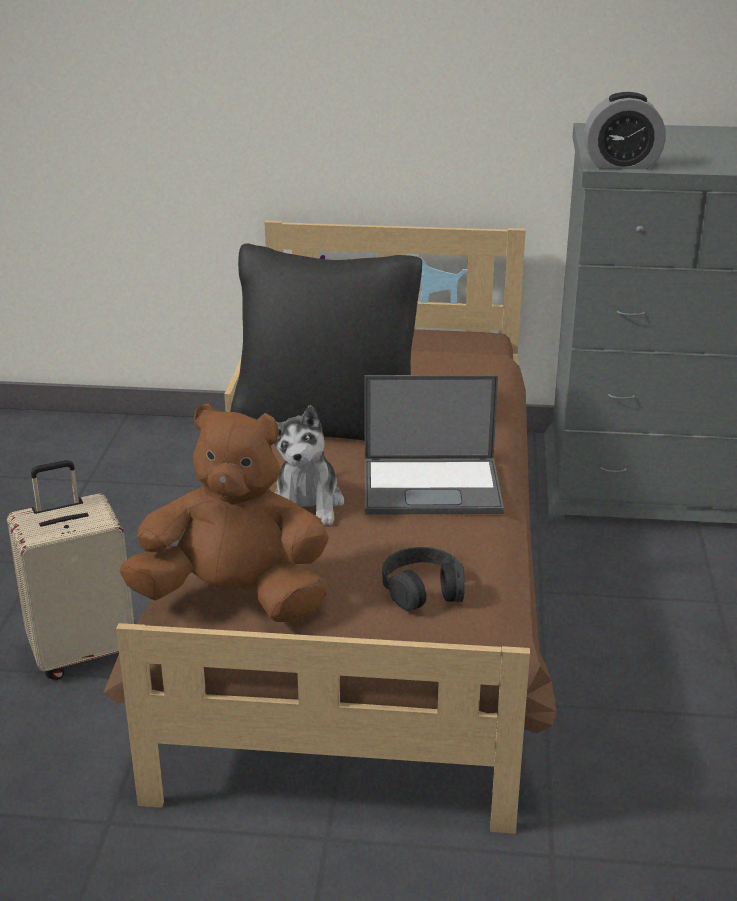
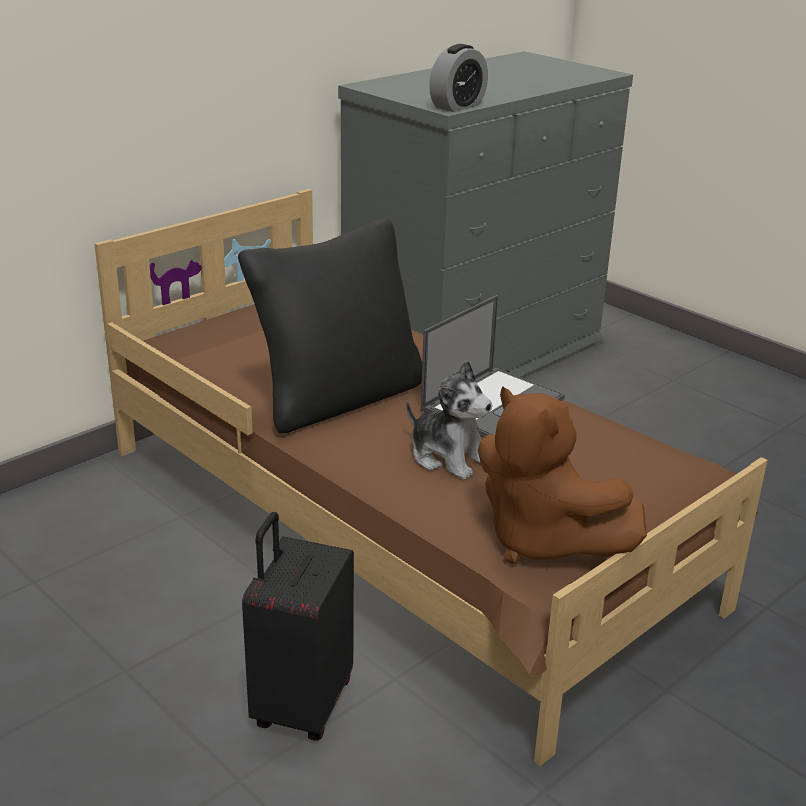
camera: 50 degrees left, 0 degrees up
beige suitcase [7,460,134,680] -> black suitcase [242,512,354,741]
brown plush toy [119,404,329,622] -> brown plush toy turned 90 degrees counterclockwise [478,386,647,564]
black headphones [382,547,465,612] -> none

